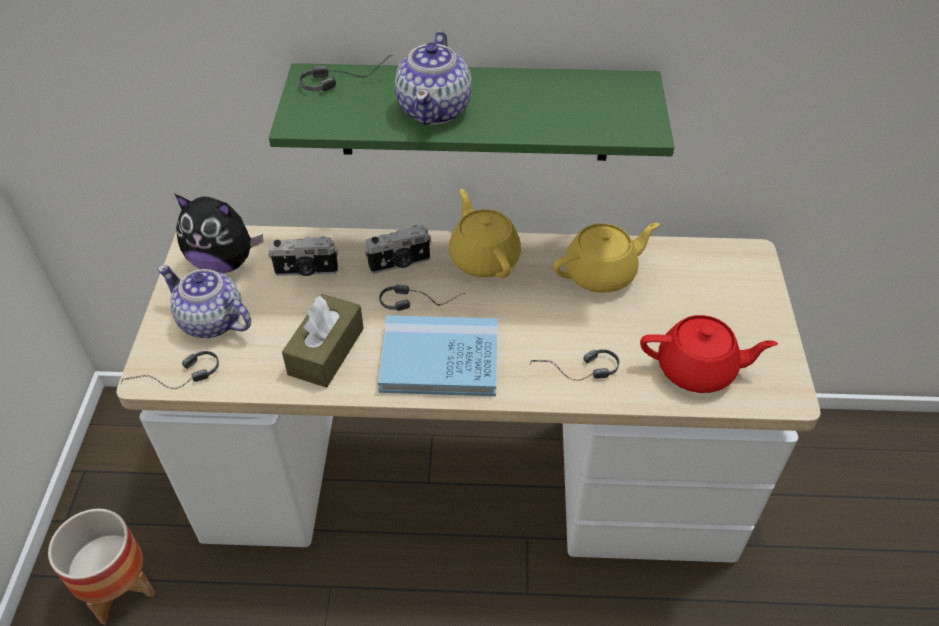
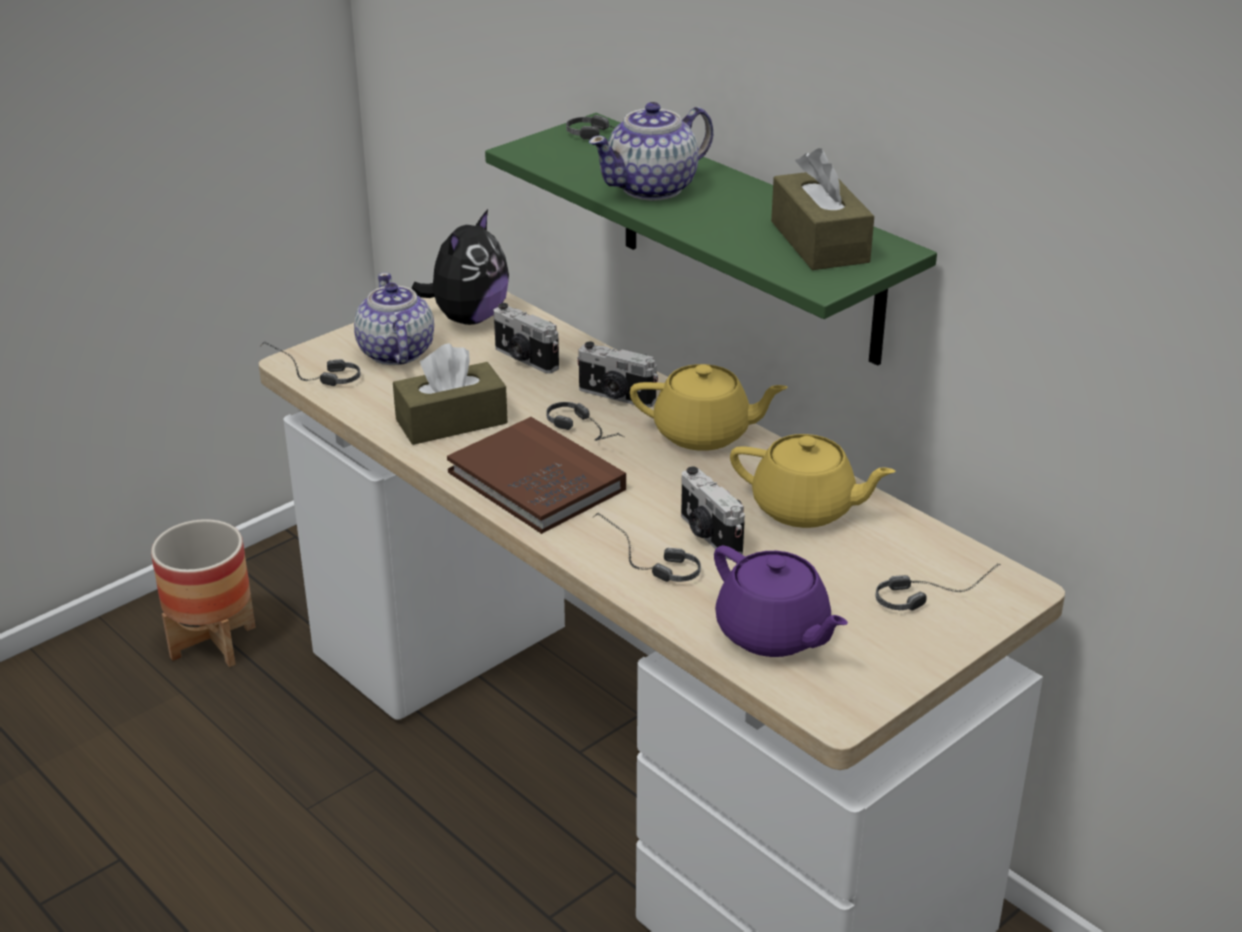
camera: 45 degrees right, 15 degrees down
plush toy [175,194,263,273] -> plush toy turned 120 degrees counterclockwise [412,209,509,325]
blue book [378,315,498,396] -> brown book [447,417,626,534]
yellow teapot [449,189,521,278] -> yellow teapot turned 75 degrees clockwise [630,364,788,451]
red teapot [640,315,778,393] -> purple teapot [714,545,848,657]
none -> camera [681,467,745,560]
none -> brown tissue box [771,148,874,270]
none -> headphones [876,564,1001,611]

